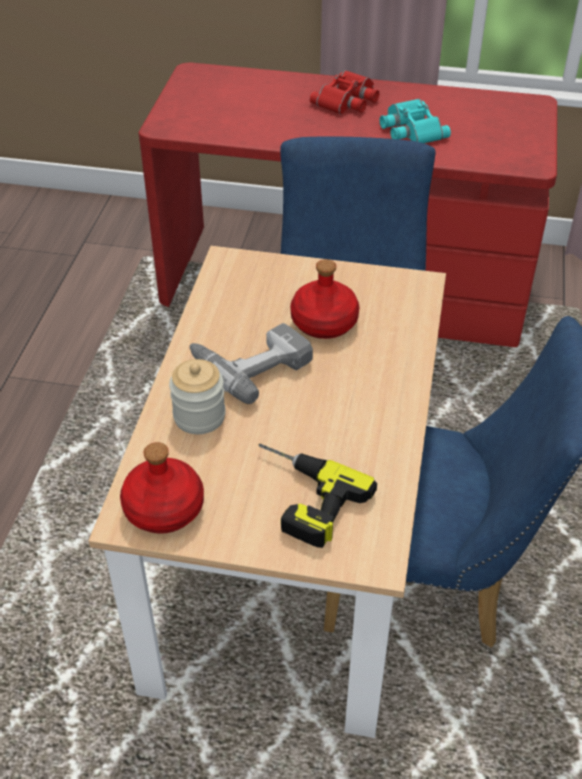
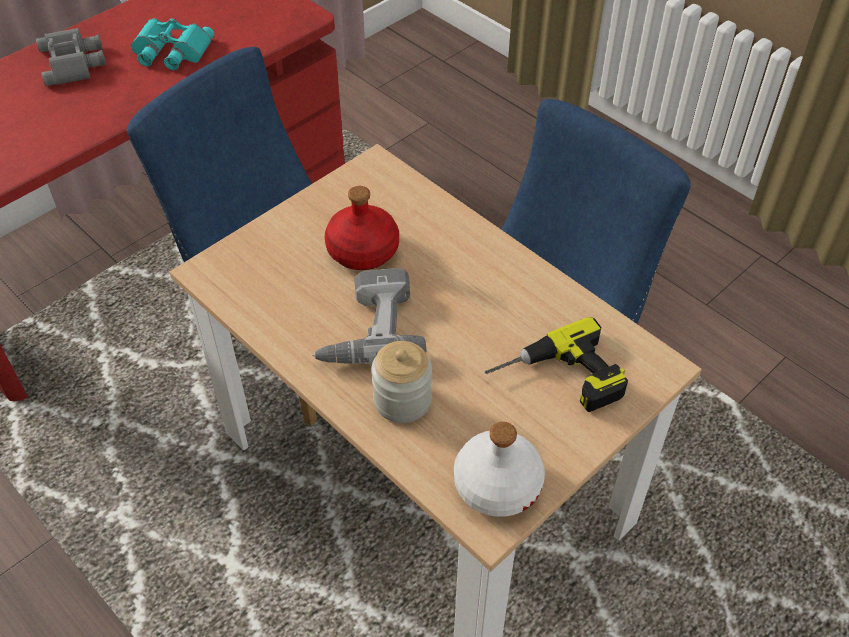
camera: 55 degrees left, 5 degrees up
red bottle [120,442,204,534] -> white bottle [454,422,545,517]
red binoculars [310,70,380,114] -> grey binoculars [36,28,106,86]

